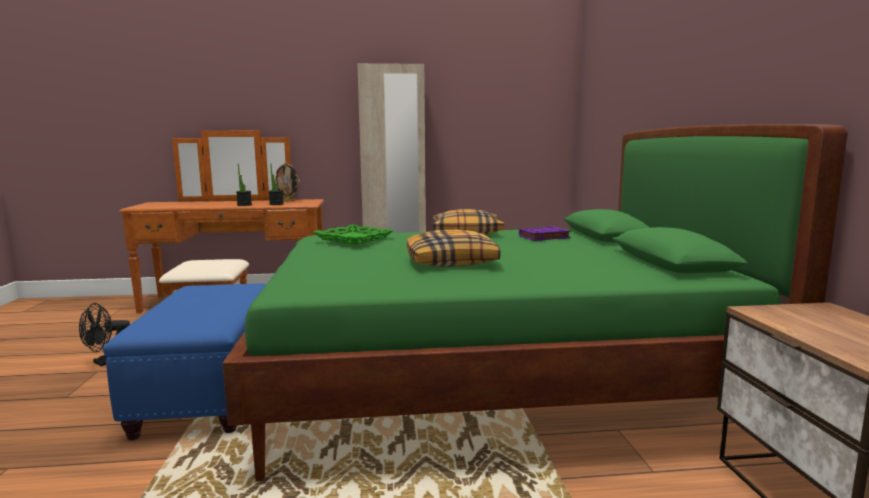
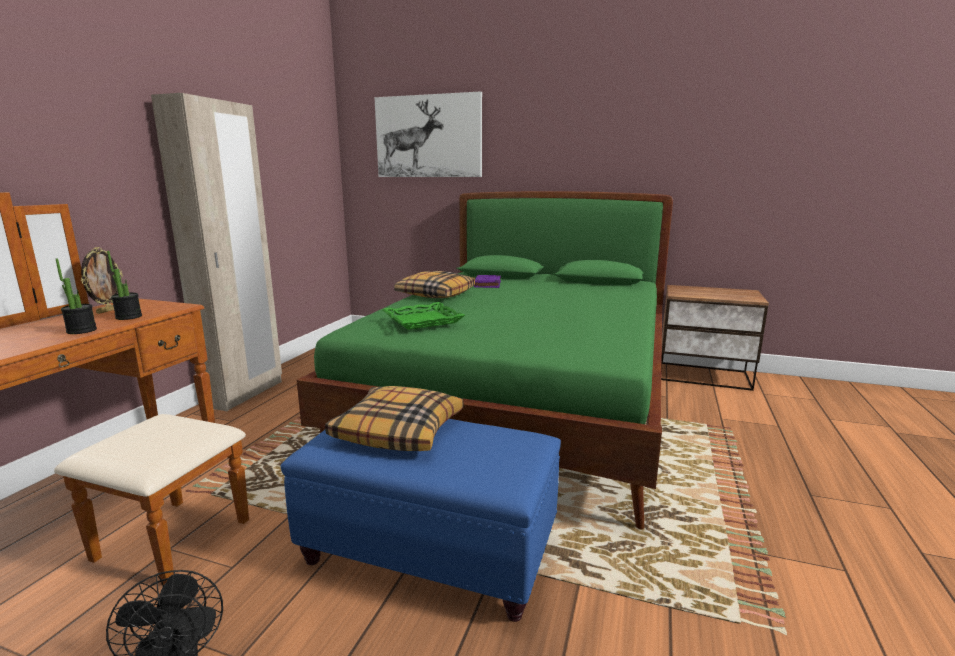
camera: 65 degrees left, 5 degrees up
pillow [407,230,501,267] -> pillow moved to [325,386,464,451]
none -> picture [374,91,482,177]

